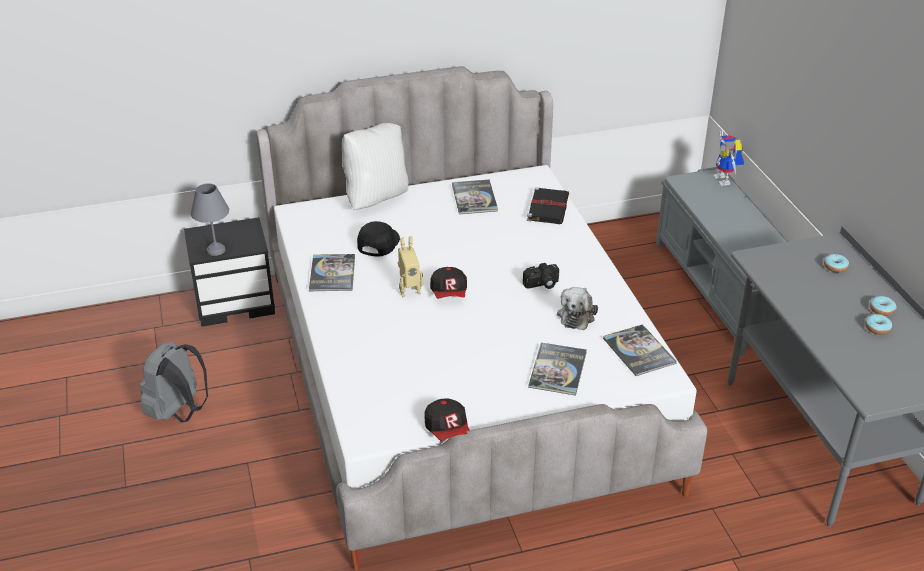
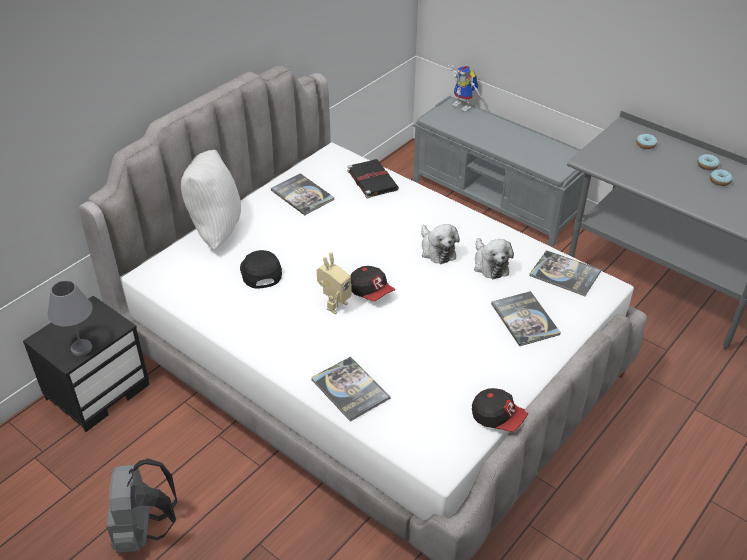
camera: 35 degrees left, 5 degrees up
book [309,254,355,291] -> book moved to [311,357,390,422]
camera [523,263,559,289] -> plush toy [421,224,460,264]

